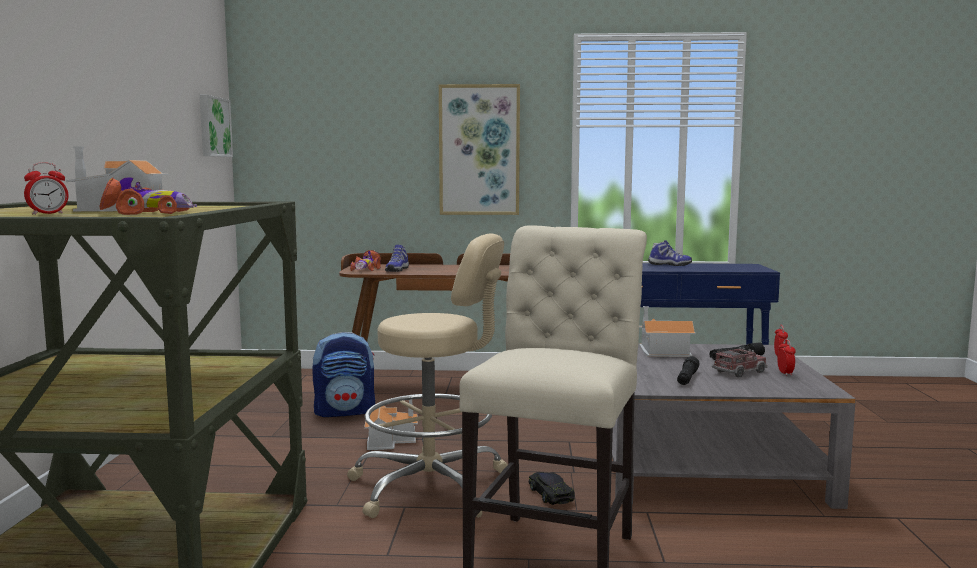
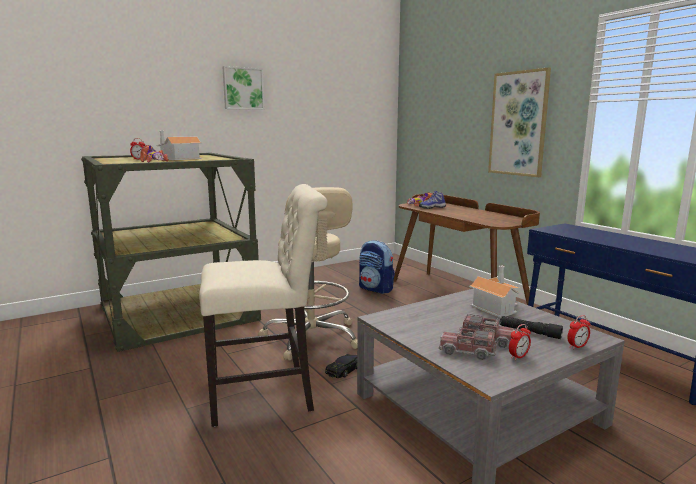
camera: 55 degrees right, 5 degrees up
picture [200,95,233,157] -> picture moved to [223,66,265,110]
toy house [364,399,418,450] -> none
shoe [648,240,692,266] -> none
black flashlight [677,356,699,385] -> none
none -> toy truck [439,327,497,360]

